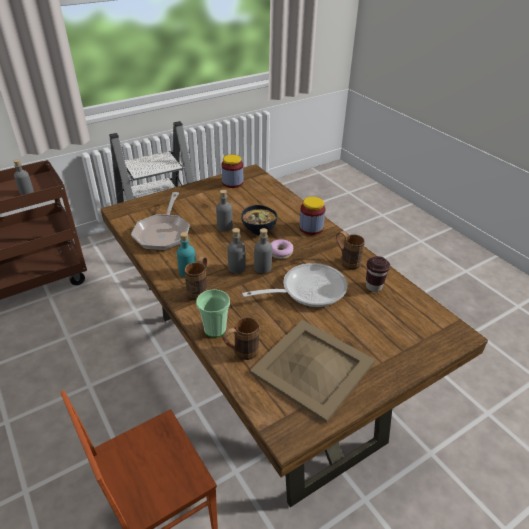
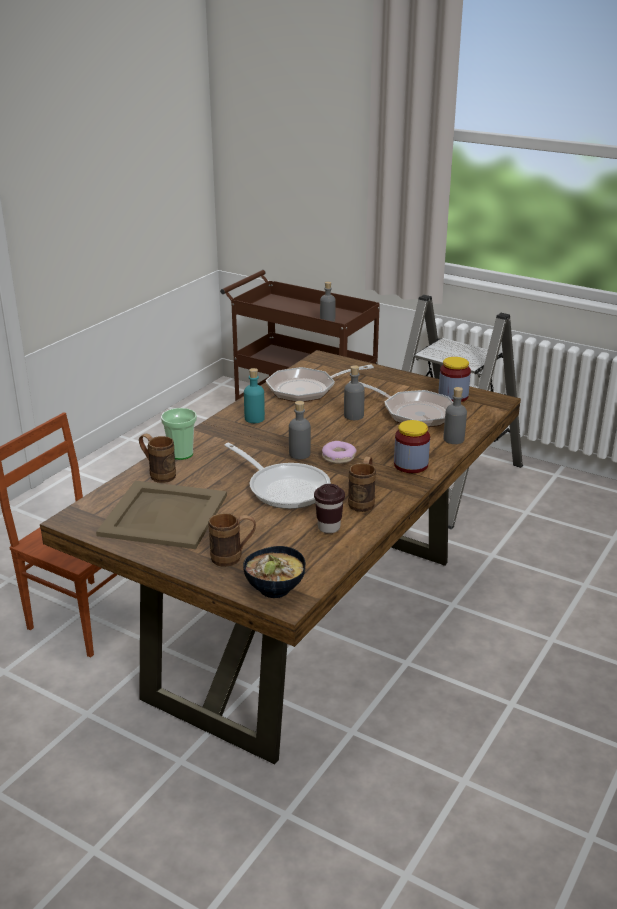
camera: 65 degrees right, 10 degrees down
brown mug [184,256,208,300] -> brown mug moved to [208,513,256,567]
grey bottle [228,228,246,273] -> grey bottle moved to [443,387,467,444]
bowl [241,205,277,235] -> bowl moved to [243,546,306,598]
none -> frying pan [350,381,453,427]

